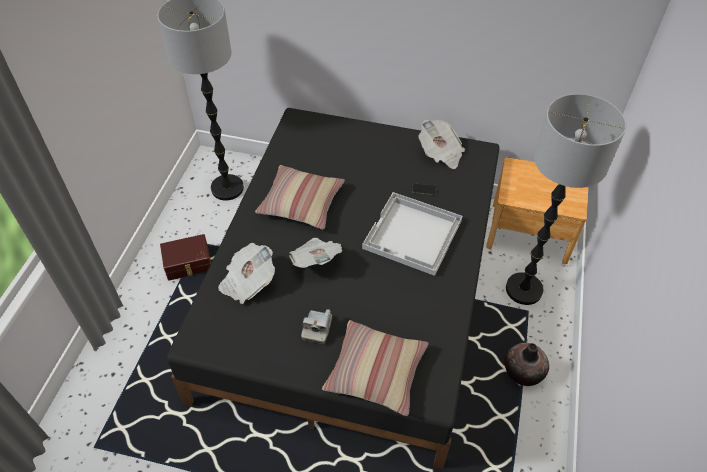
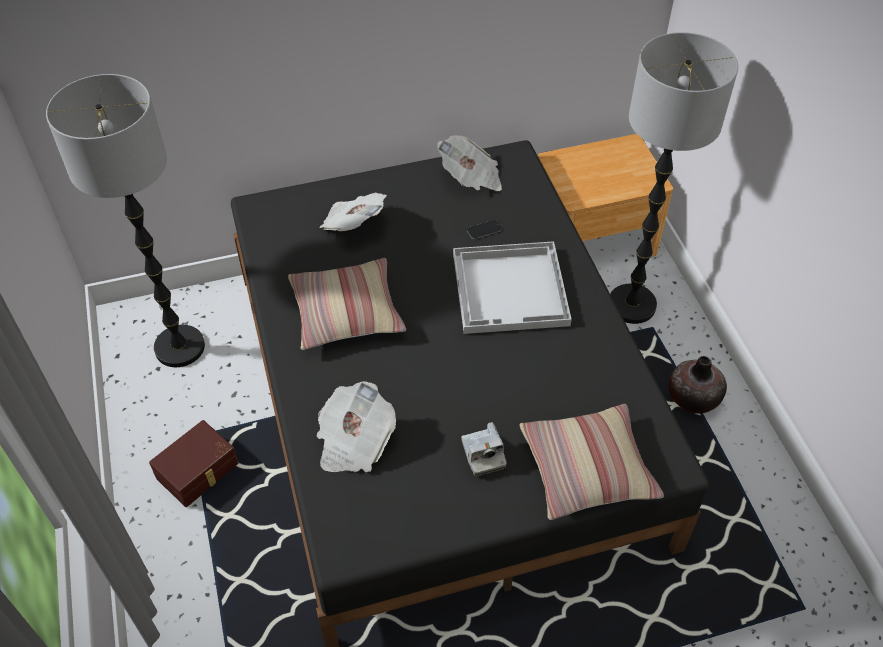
camera: 30 degrees left, 0 degrees up
newspaper [289,238,342,268] -> newspaper moved to [319,193,387,231]

